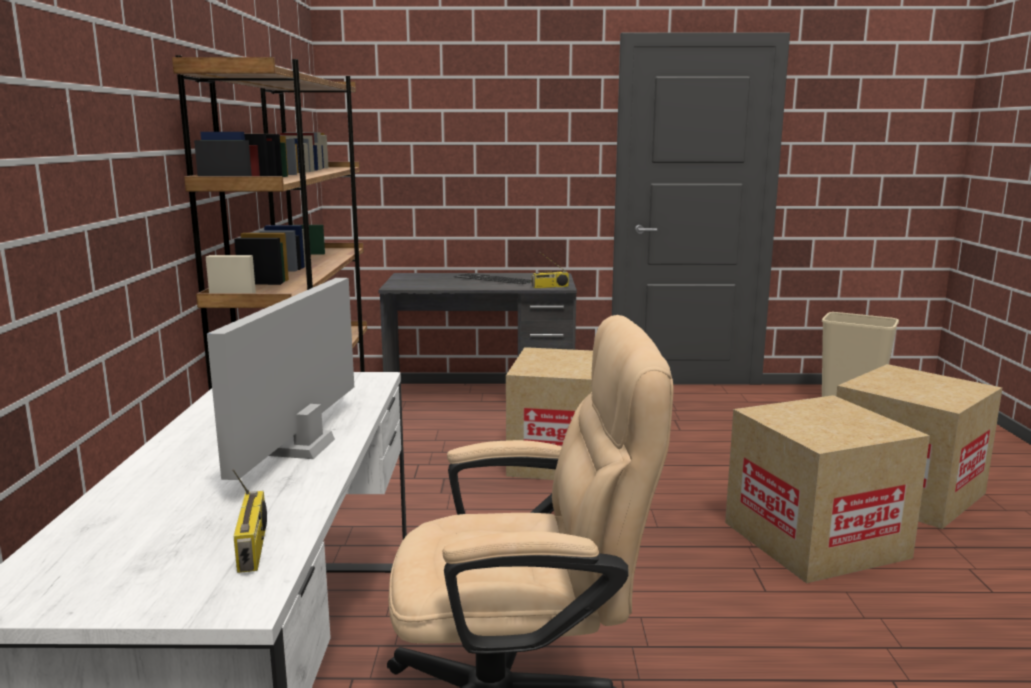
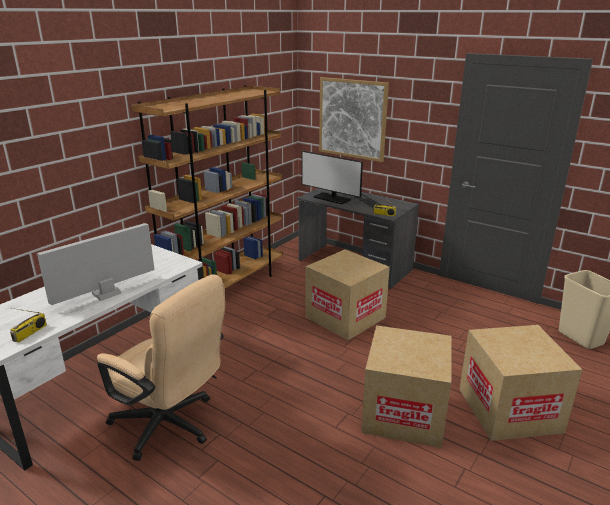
camera: 35 degrees right, 10 degrees up
none -> monitor [302,151,363,204]
none -> picture [319,77,389,162]

